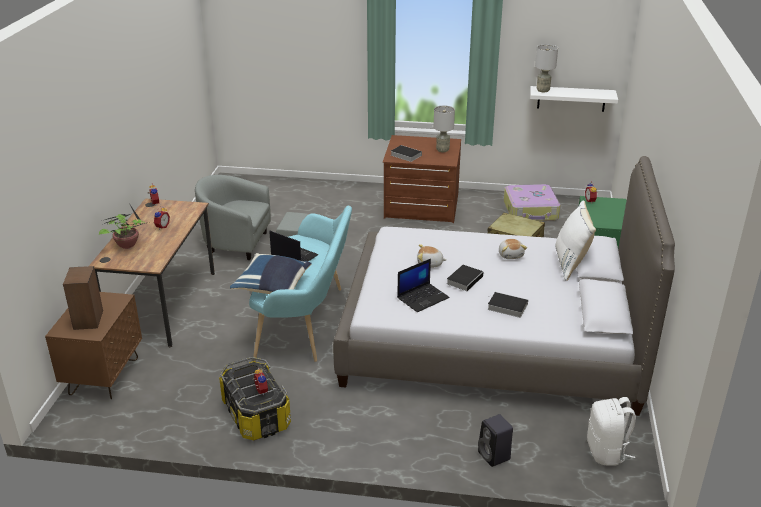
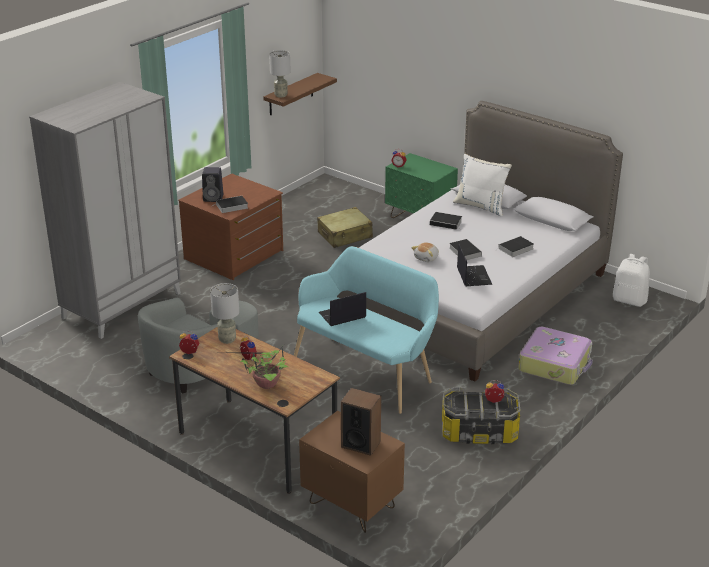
camera: 60 degrees left, 0 degrees up
blue pillow [230,253,312,294] -> none
grey table lamp [433,105,455,152] -> grey table lamp moved to [210,283,239,344]
black speaker [478,414,513,467] -> black speaker moved to [202,167,223,202]
plush toy [499,239,527,259] -> book [430,212,463,230]
suitcase [504,184,560,221] -> suitcase moved to [518,327,593,385]
white shelf [530,86,618,112] -> brown shelf [263,73,337,115]
none -> grey wardrobe [29,82,181,339]

